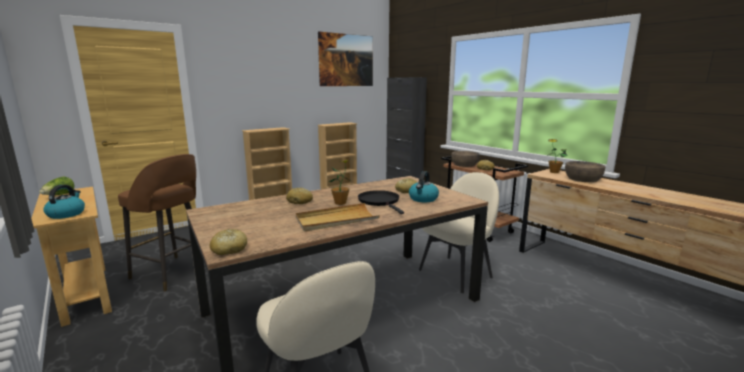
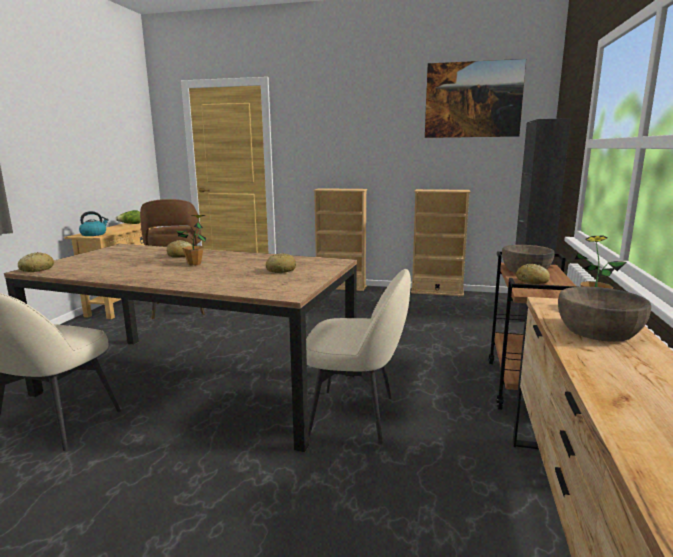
camera: 50 degrees right, 0 degrees up
beige tray [296,203,380,232] -> none
black frying pan [358,190,404,214] -> none
kettle [409,171,439,202] -> none

